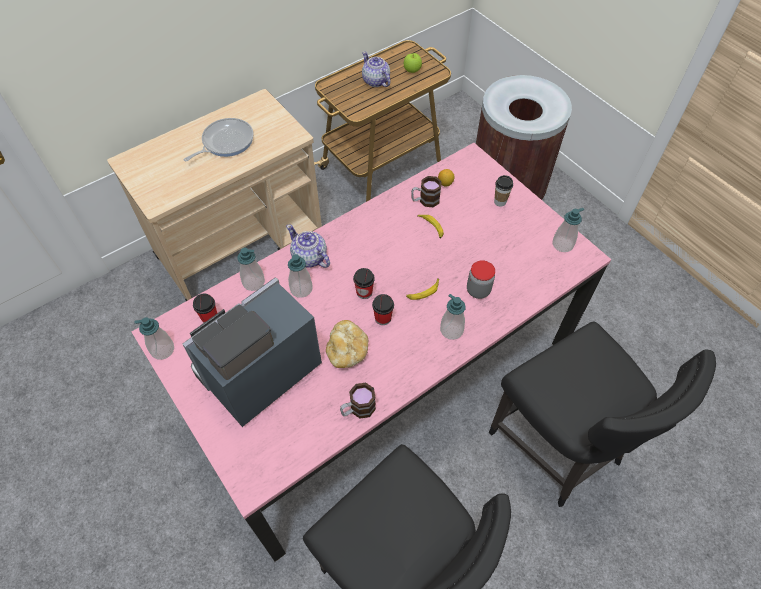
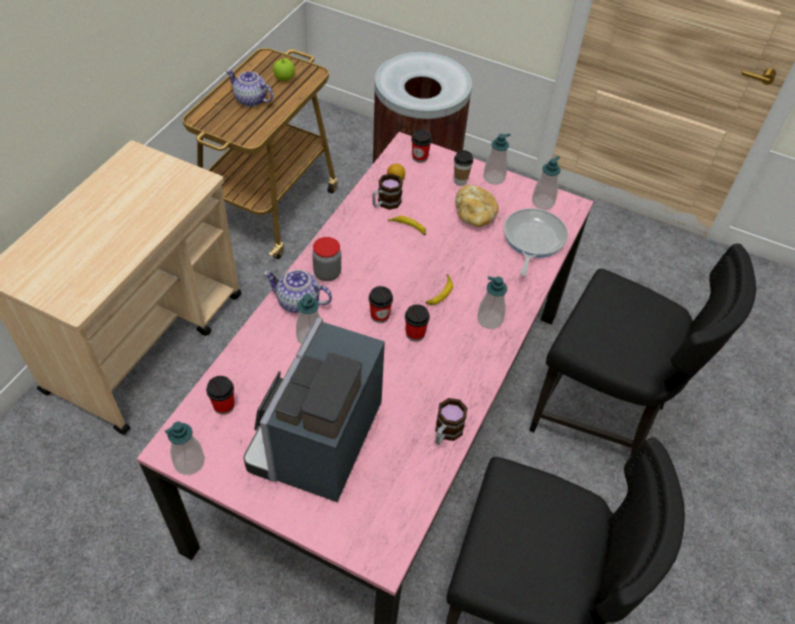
camera: 30 degrees left, 5 degrees down
frying pan [184,118,253,162] -> frying pan moved to [504,208,568,276]
soap dispenser [237,248,265,291] -> soap dispenser moved to [483,133,511,185]
bread [326,320,368,368] -> bread moved to [455,185,499,227]
jar [467,260,495,299] -> jar moved to [312,237,341,281]
none -> cup [411,129,432,163]

